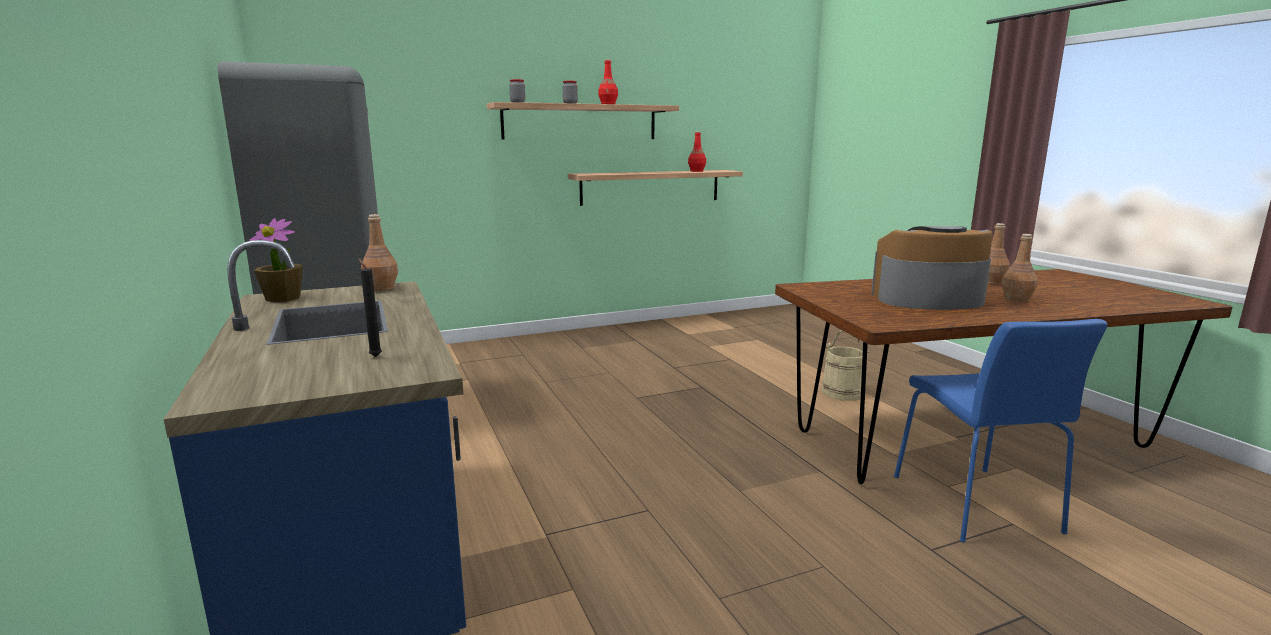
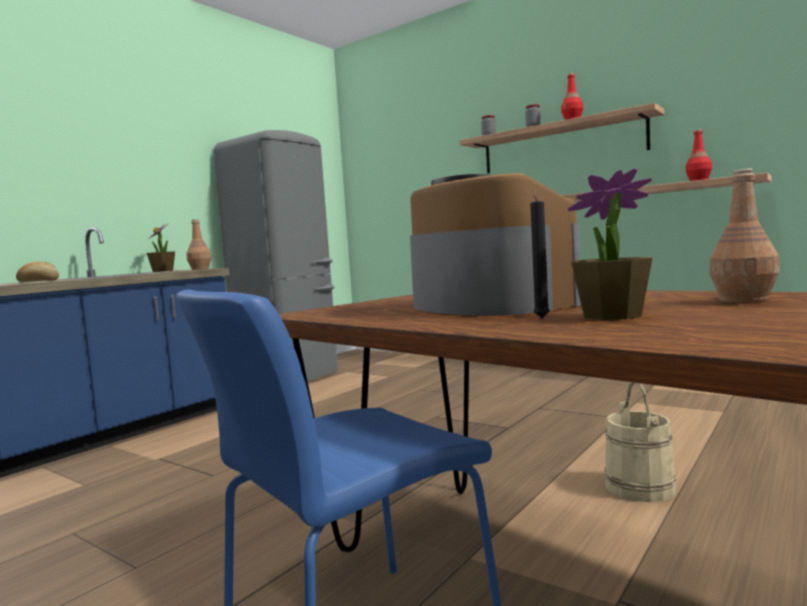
camera: 60 degrees right, 10 degrees down
black candle [358,258,382,357] -> black candle moved to [530,190,550,318]
brown bottle [1001,234,1038,302] -> potted plant [568,168,652,320]
none -> bread [16,262,59,282]

